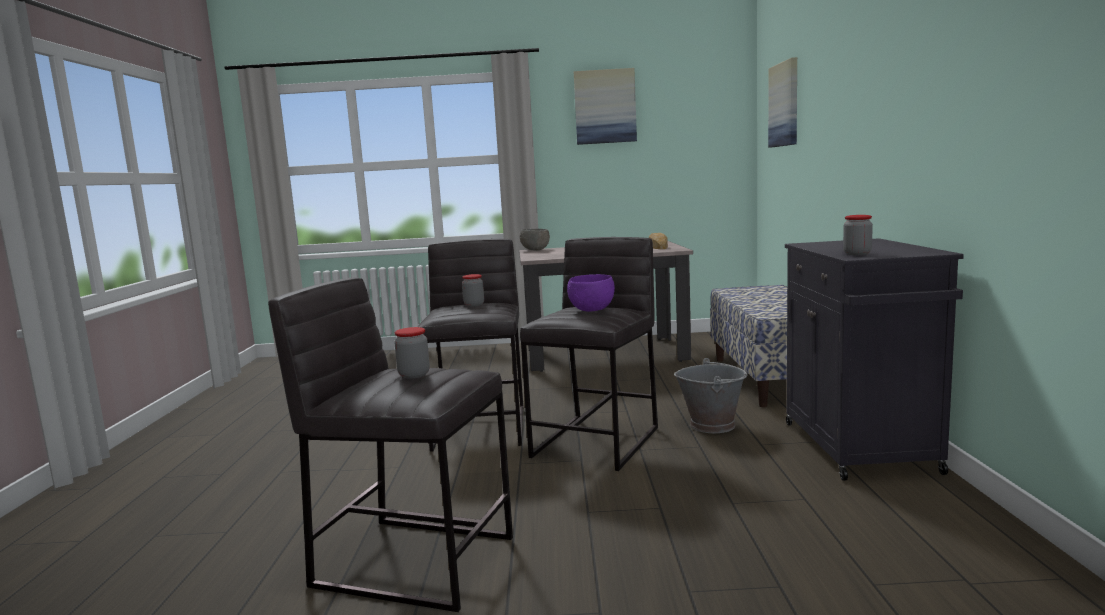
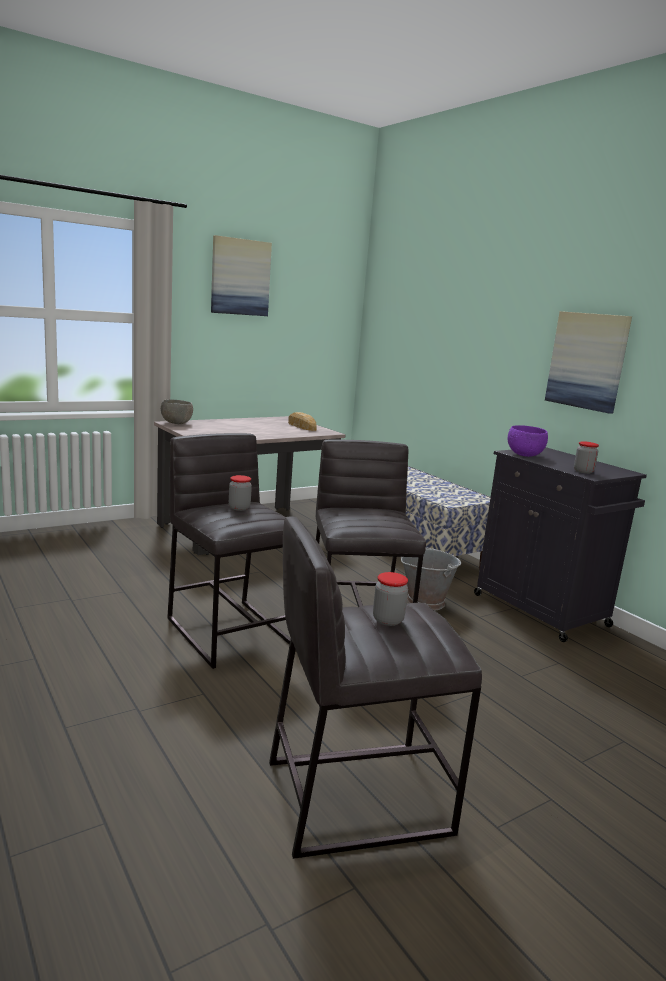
camera: 35 degrees left, 5 degrees up
purple bowl [567,274,615,312] -> purple bowl moved to [508,425,548,457]
picture [768,57,797,148] -> picture moved to [545,311,632,414]

